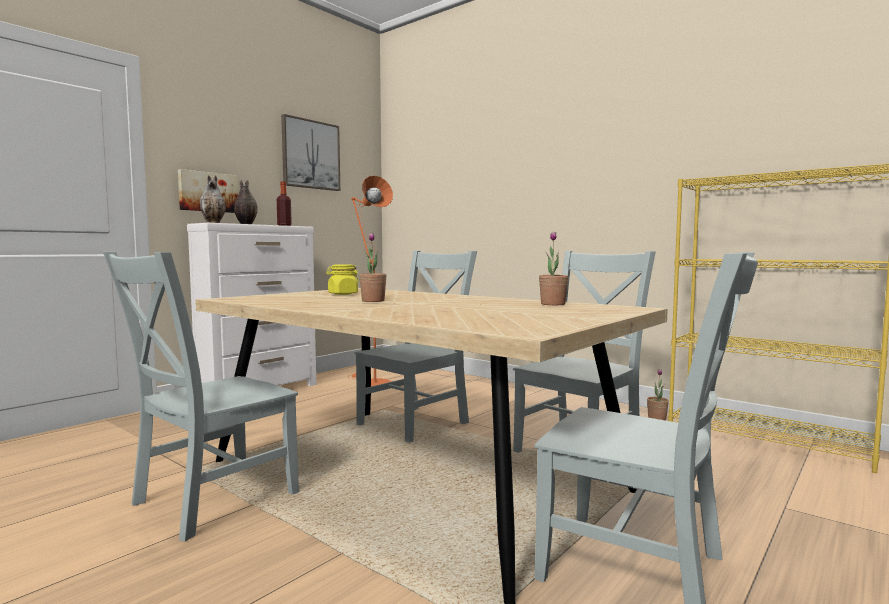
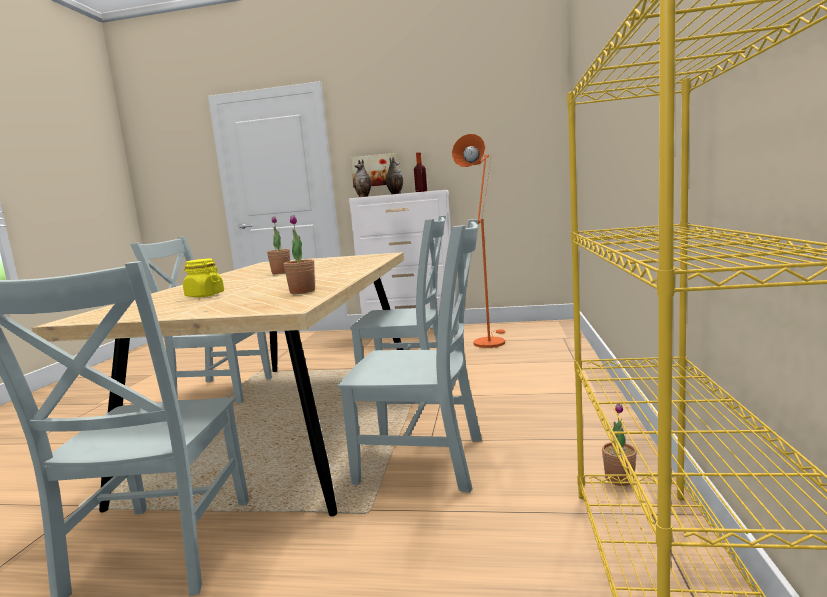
camera: 60 degrees right, 5 degrees up
picture [281,114,340,191] -> none
yellow jar [326,264,359,295] -> yellow jar moved to [183,259,224,298]

